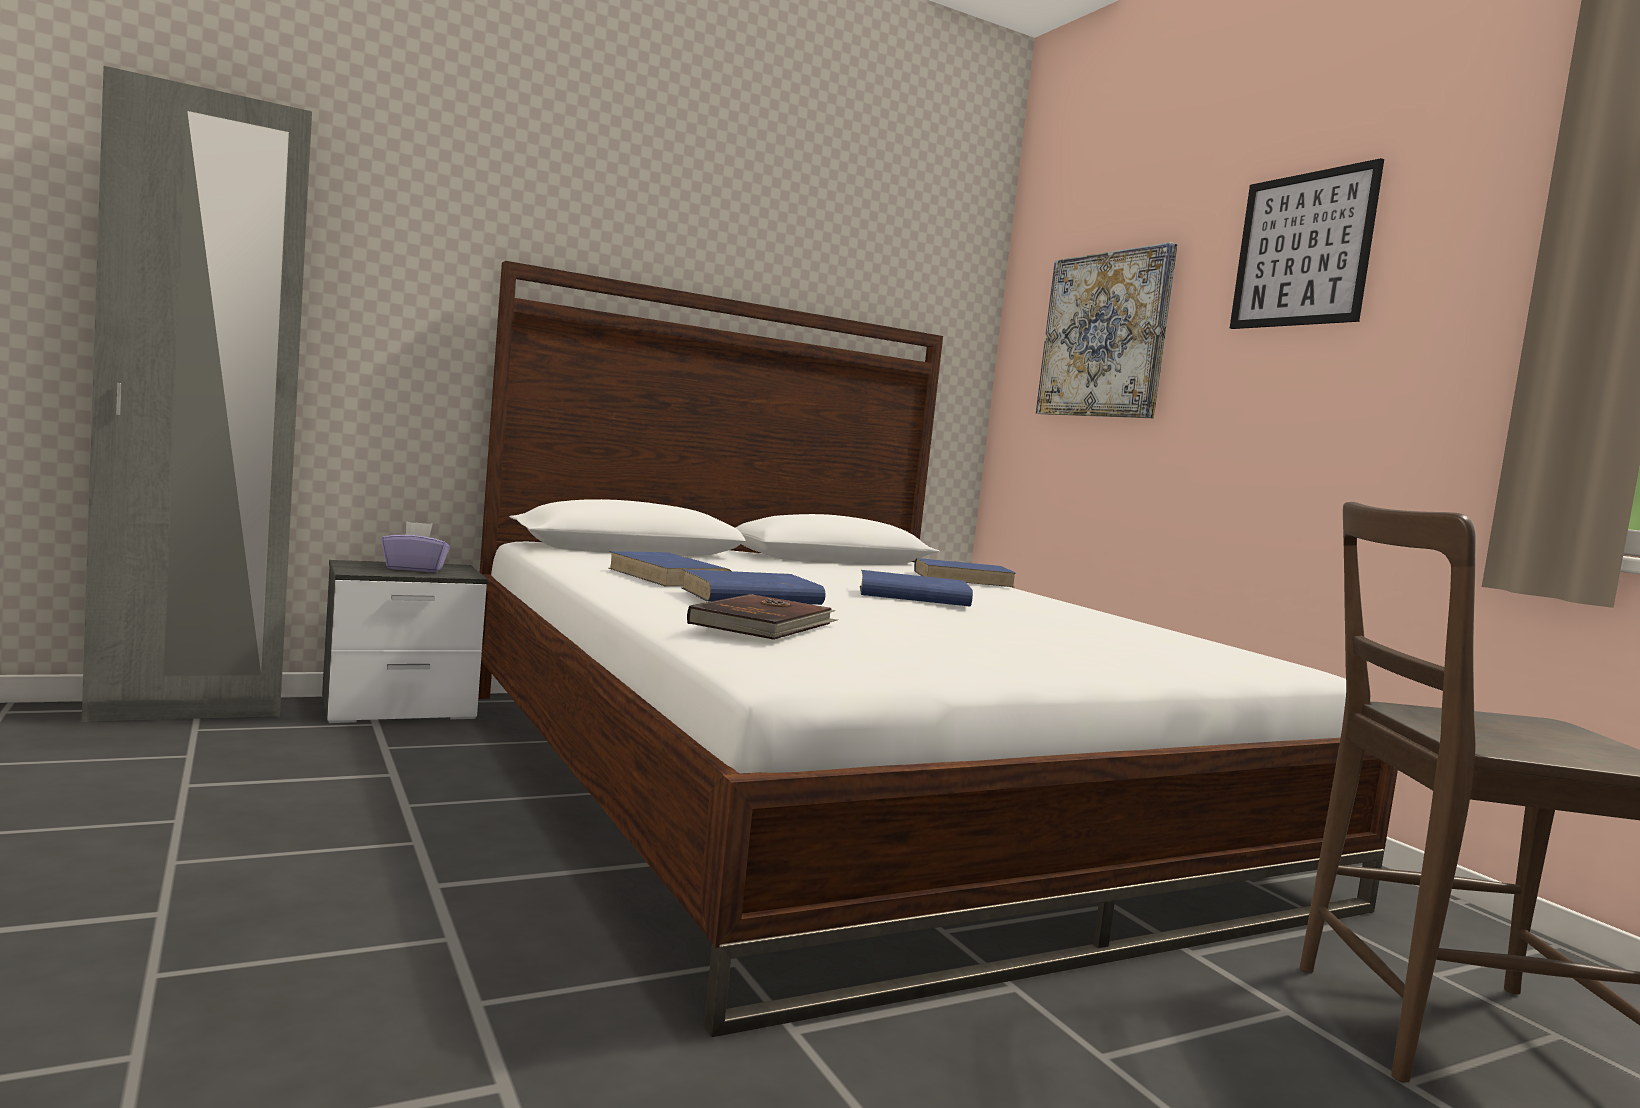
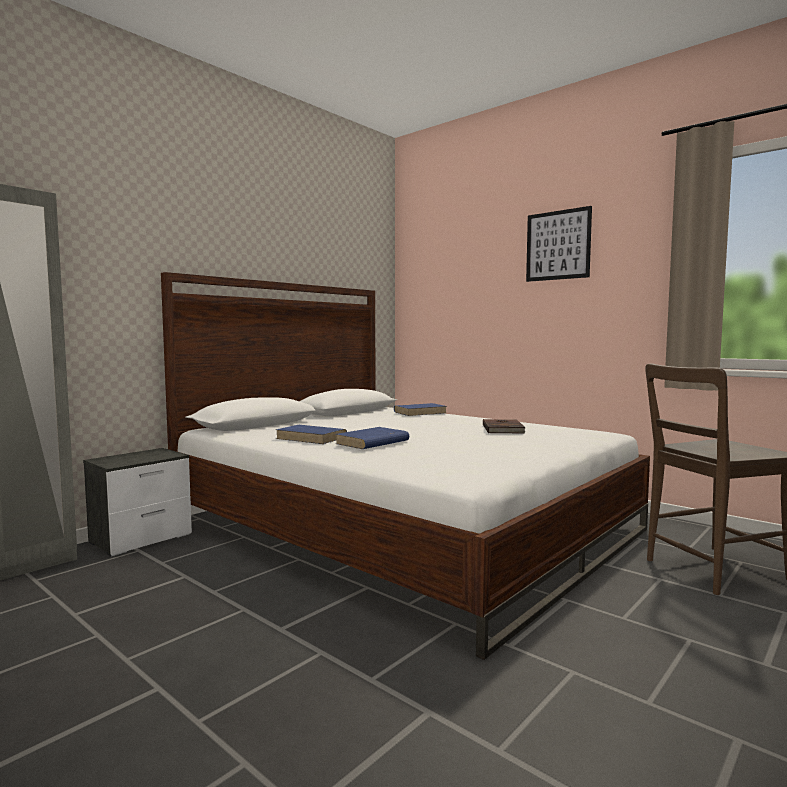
camera: 20 degrees left, 0 degrees up
purple tissue box [381,521,450,572] -> none
brown book [687,594,838,640] -> brown book moved to [483,419,525,433]
blue book [860,570,973,606] -> none
picture [1036,242,1178,418] -> none

